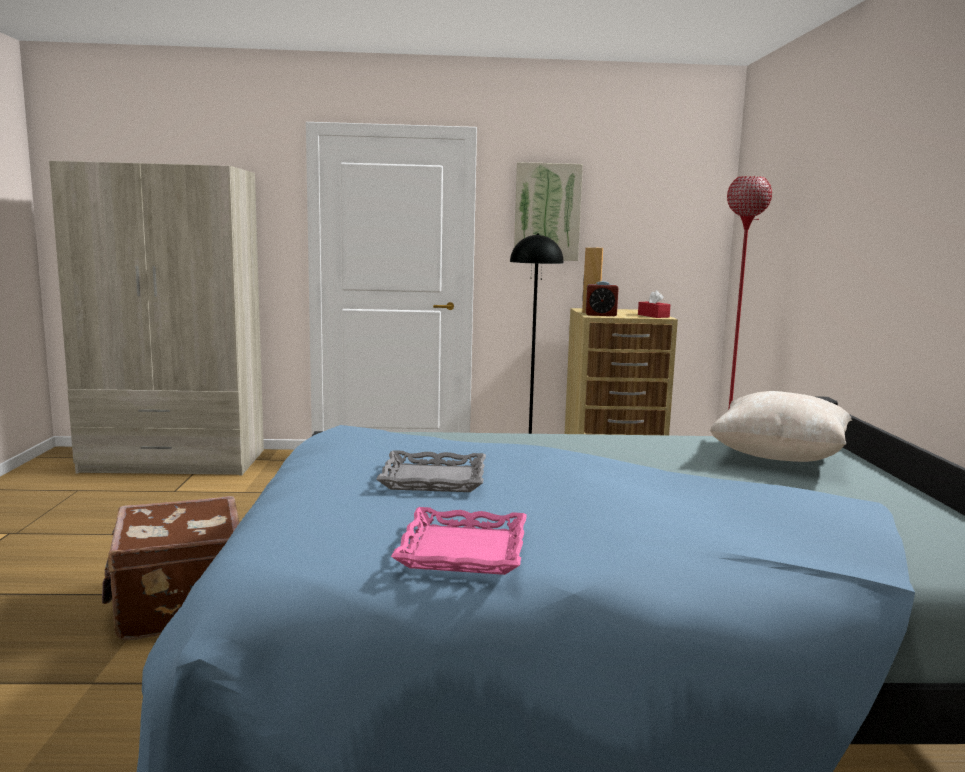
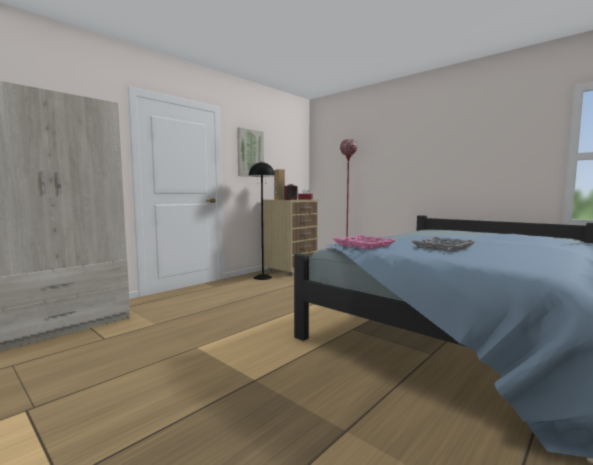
camera: 45 degrees left, 5 degrees down
brown suitcase [102,496,239,640] -> none
pink tray [391,507,527,575] -> pink tray moved to [333,235,396,249]
beige pillow [710,391,852,462] -> none

